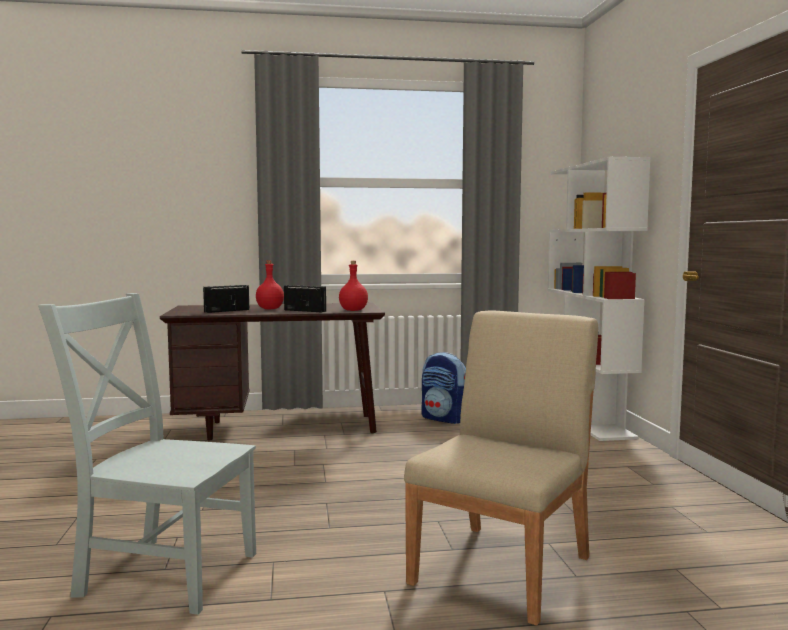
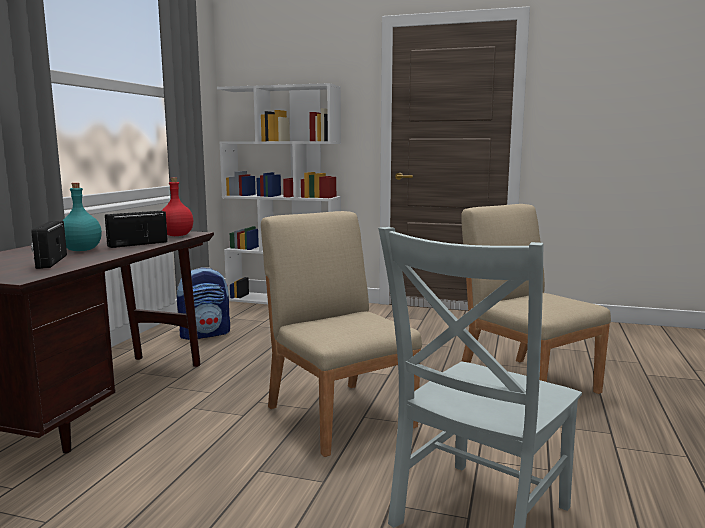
camera: 65 degrees left, 5 degrees up
red bottle [256,260,284,309] -> turquoise bottle [62,183,102,251]
none -> beige chair [261,211,422,457]

